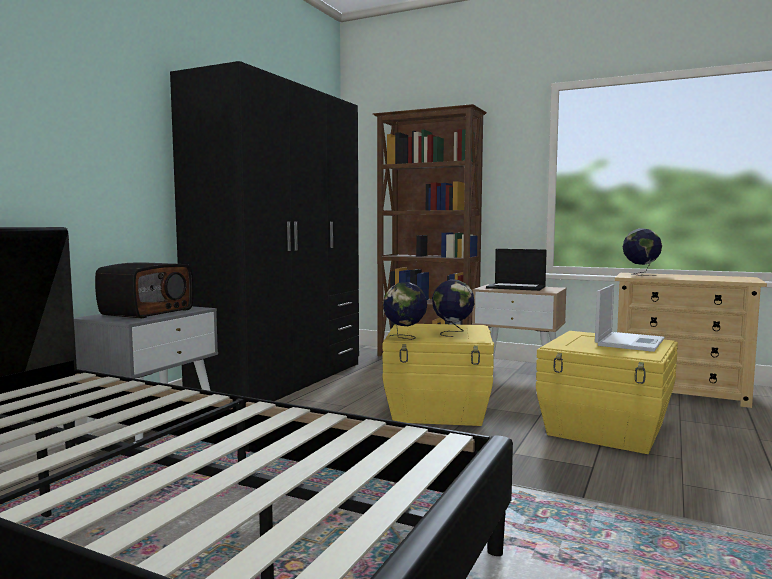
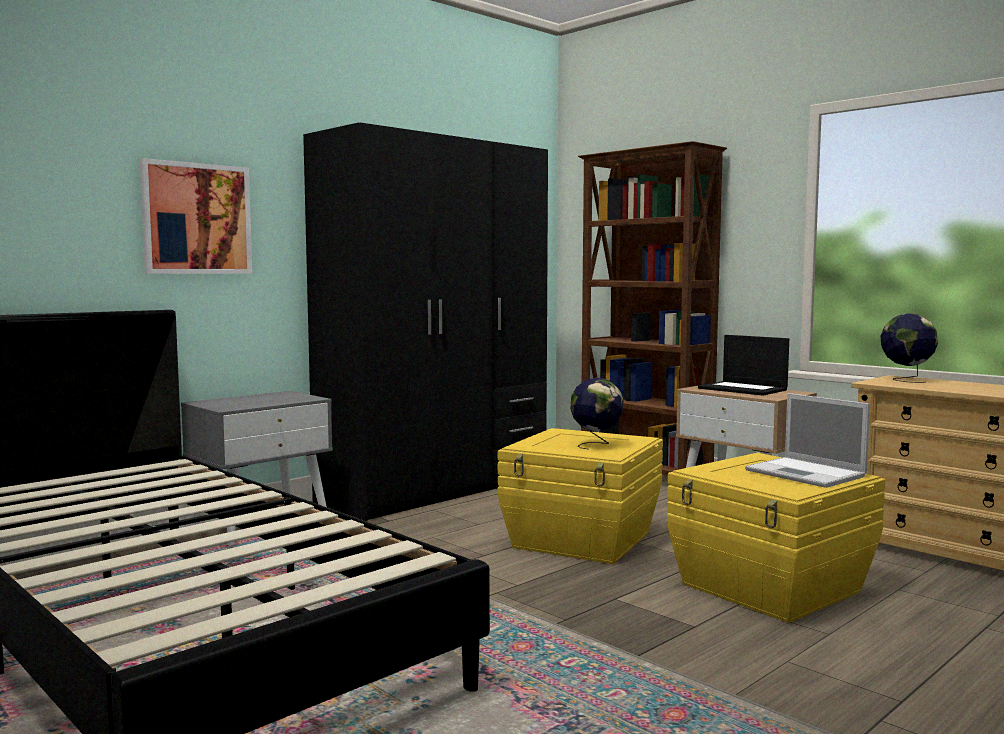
camera: 20 degrees right, 0 degrees up
radio [95,262,194,318] -> none
globe [383,282,427,340] -> none
laptop [595,284,665,352] -> laptop turned 90 degrees clockwise [745,393,870,488]
none -> picture [140,158,252,274]

